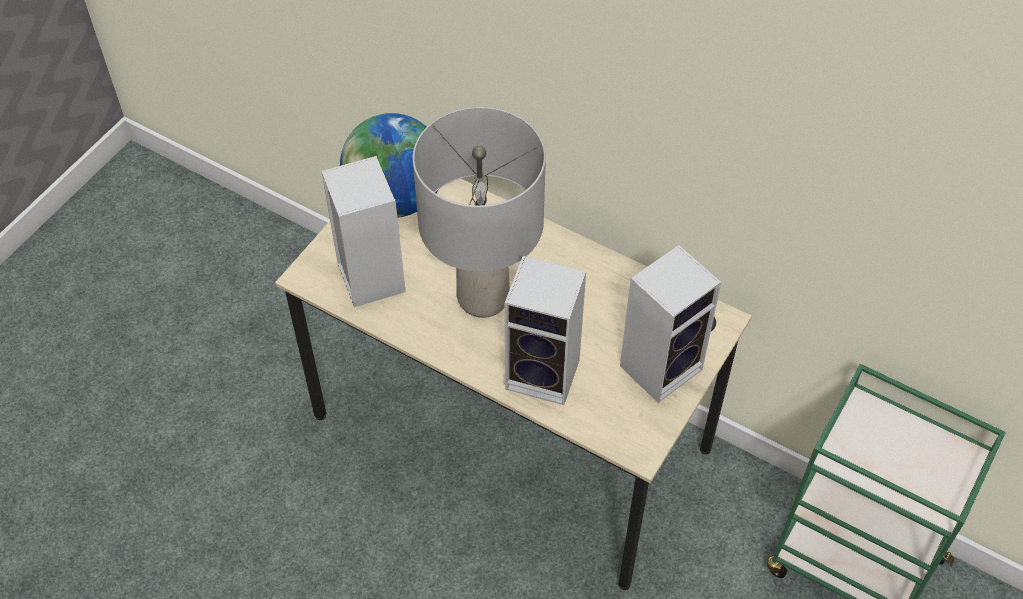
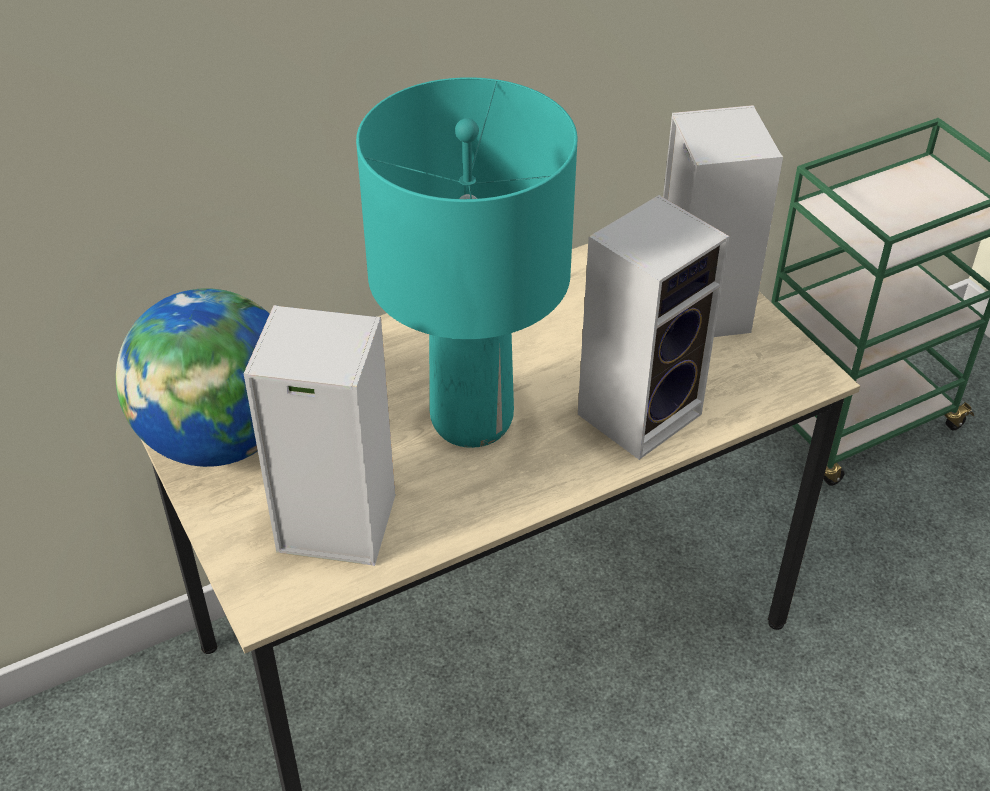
camera: 60 degrees left, 10 degrees down
grey table lamp [413,107,546,318] -> turquoise table lamp [356,77,578,448]

